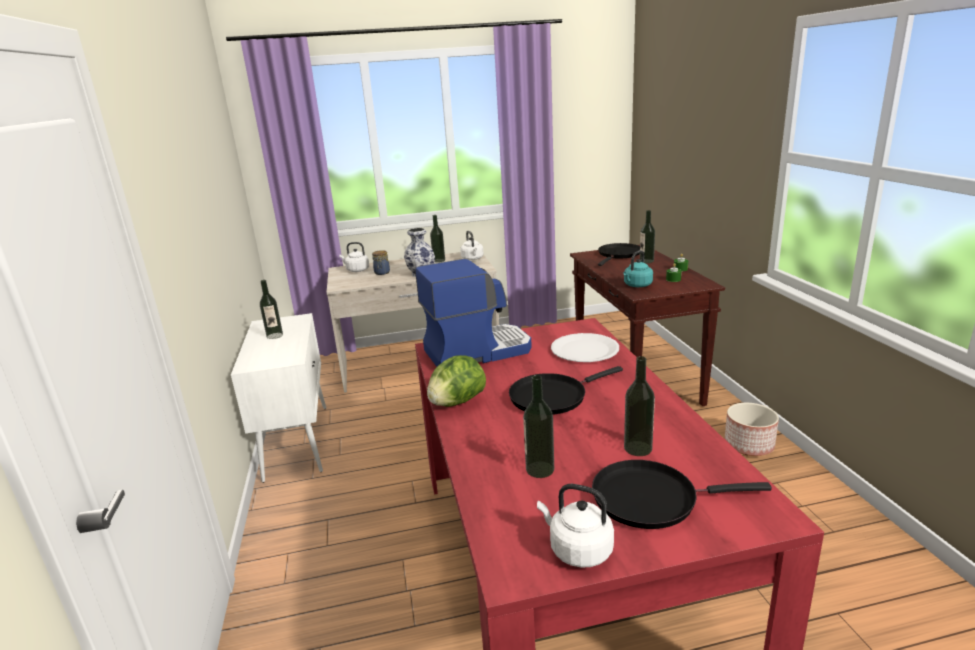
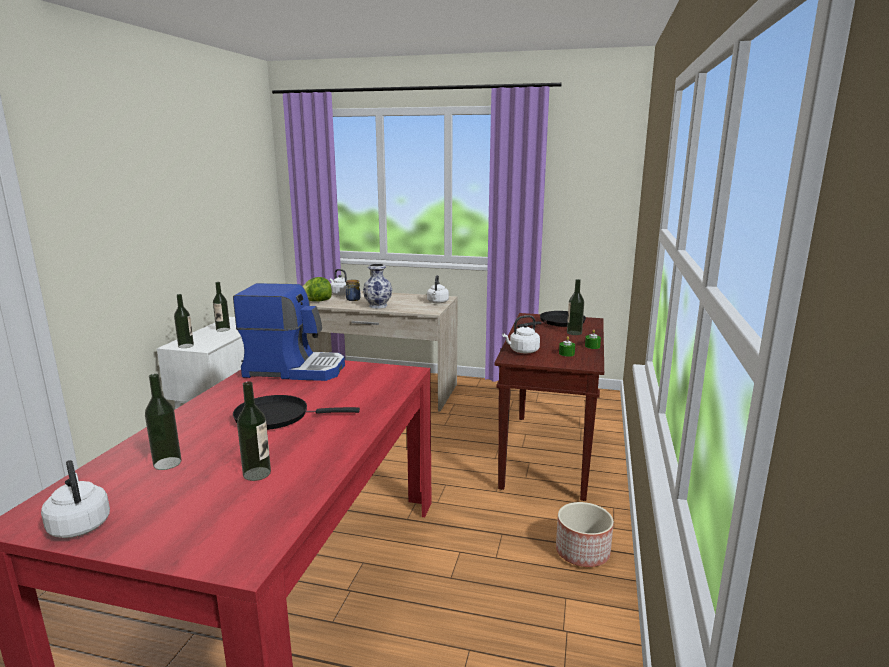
camera: 25 degrees right, 5 degrees down
lettuce [427,355,486,407] -> lettuce moved to [303,277,332,302]
bottle [430,215,445,263] -> bottle moved to [174,294,194,348]
white plate [551,333,619,362] -> none
black frying pan [592,460,772,529] -> none
turquoise kettle [623,250,653,287] -> white kettle [502,315,540,354]

